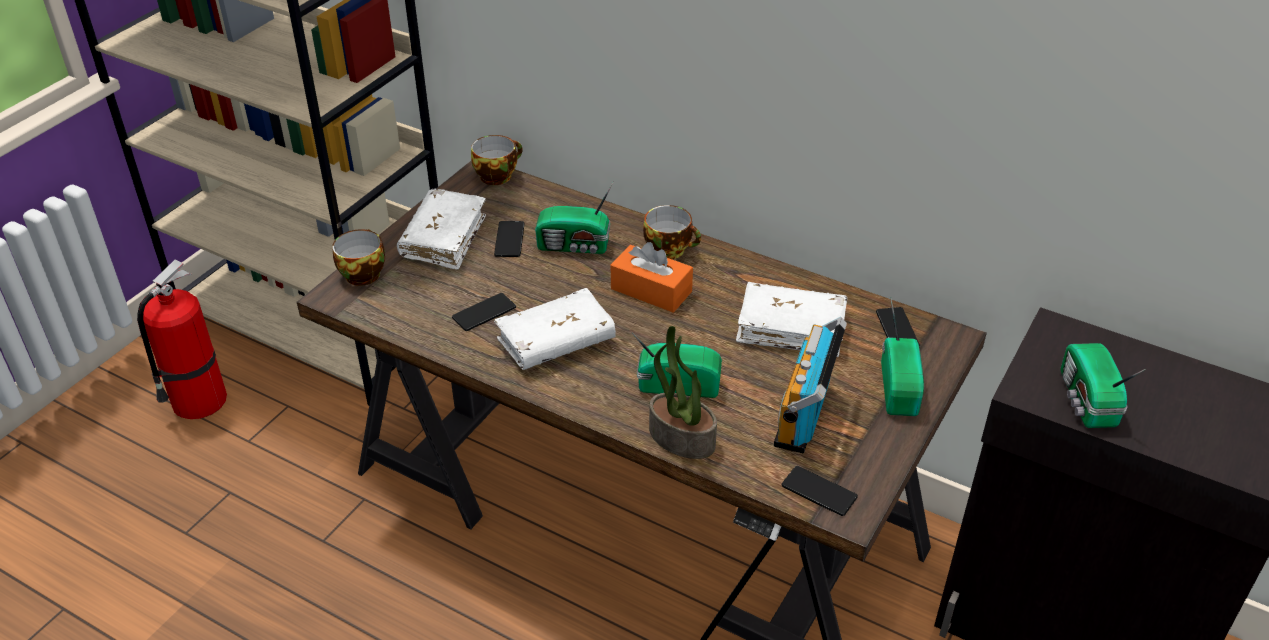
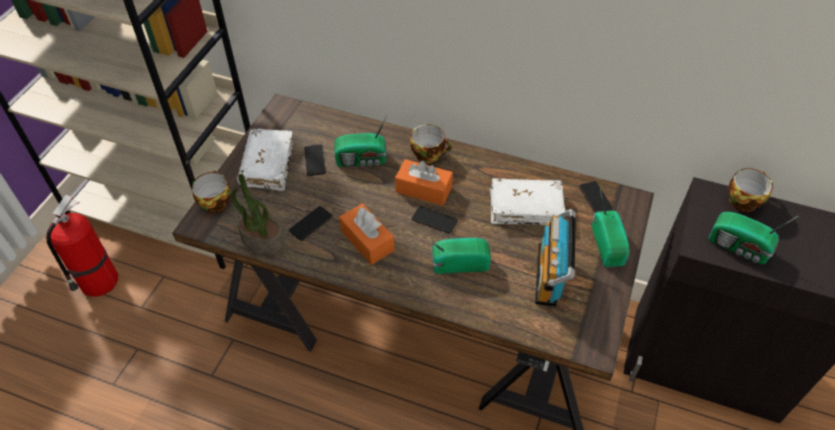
camera: 10 degrees left, 10 degrees up
cup [471,135,523,185] -> cup moved to [728,168,773,212]
white book [494,288,616,370] -> orange tissue box [339,203,395,265]
potted plant [649,326,717,459] -> potted plant moved to [231,174,285,255]
phone [782,466,858,516] -> phone moved to [412,206,458,234]
radio [1061,343,1146,428] -> radio turned 45 degrees counterclockwise [709,212,798,264]

